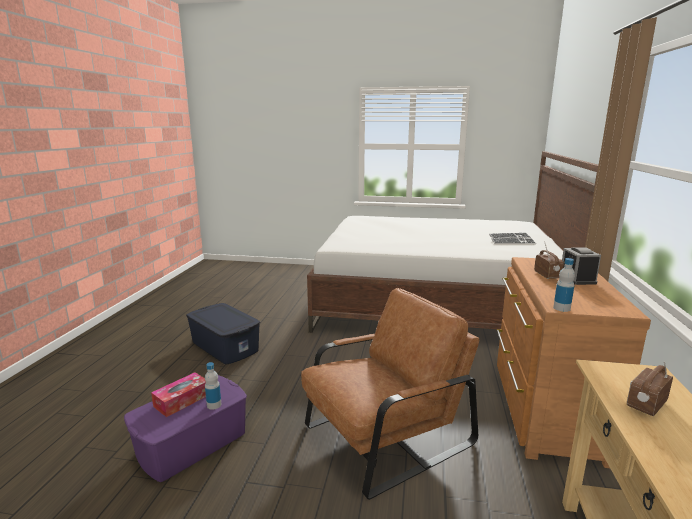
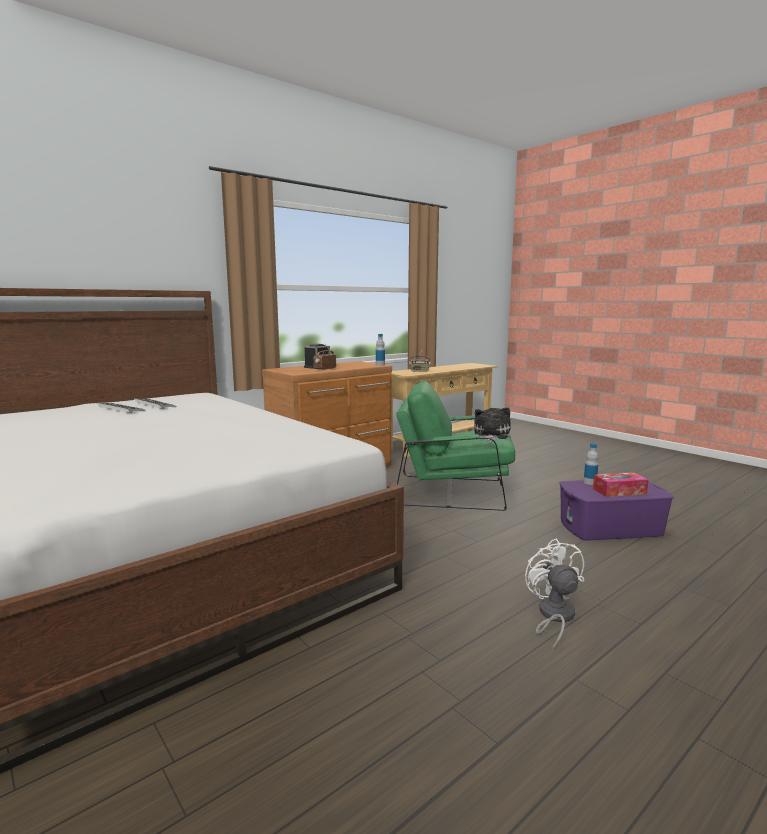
camera: 140 degrees left, 5 degrees down
blue storage box [186,303,260,365] -> white fan [525,538,584,650]
brown armchair [301,288,479,500] -> green armchair [396,381,515,511]
none -> plush toy [474,407,511,442]

